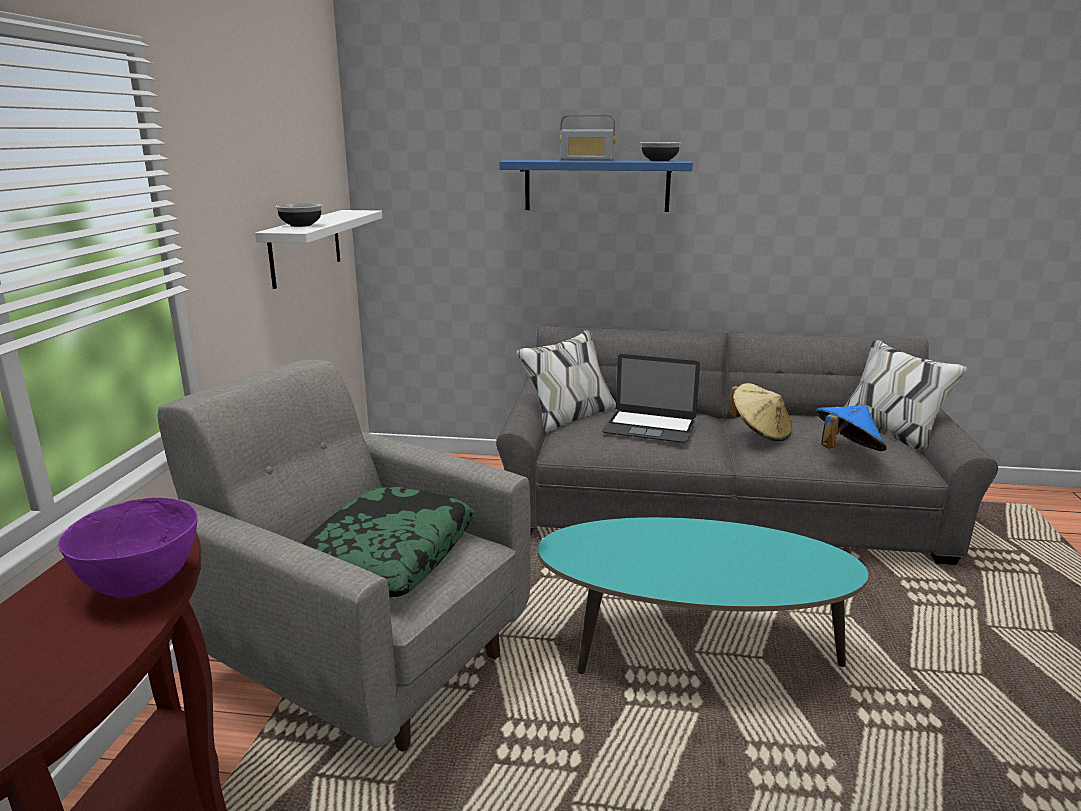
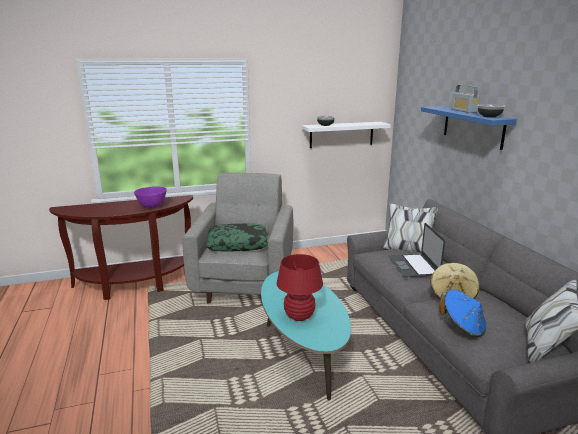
camera: 65 degrees right, 0 degrees up
none -> red table lamp [277,254,323,321]

